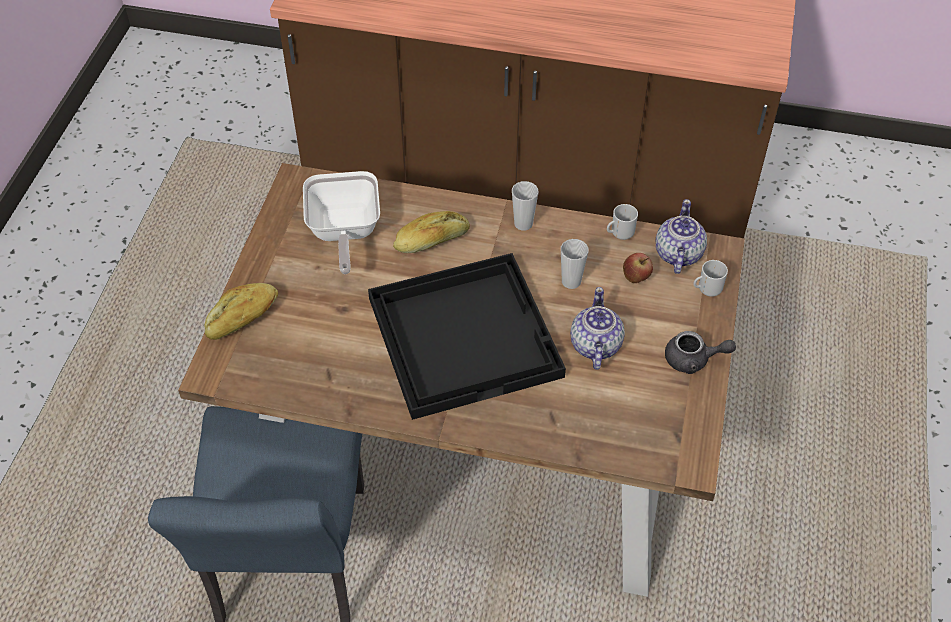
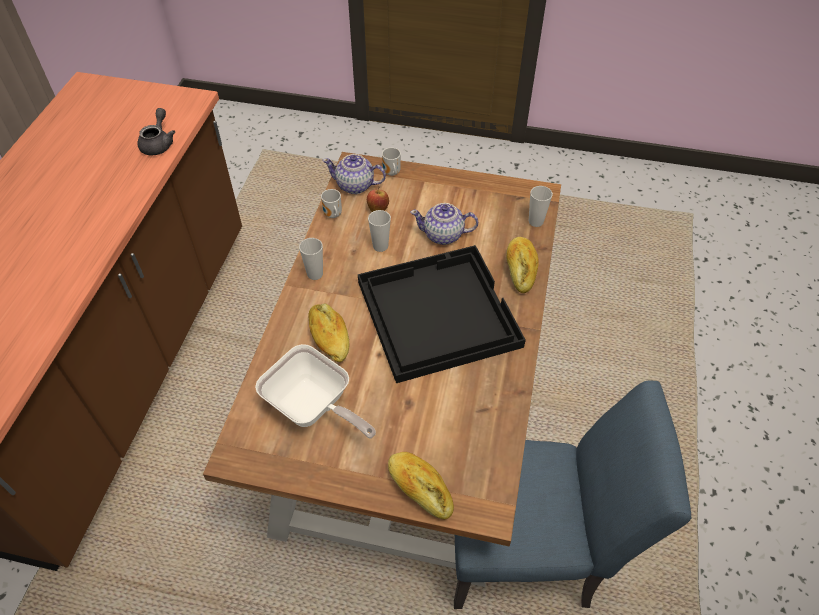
camera: 90 degrees left, 0 degrees up
frying pan [303,171,380,274] -> frying pan turned 45 degrees clockwise [255,344,376,438]
grey teapot [665,331,736,374] -> grey teapot moved to [138,108,175,155]
none -> bread [506,237,539,293]
none -> cup [529,186,553,227]

